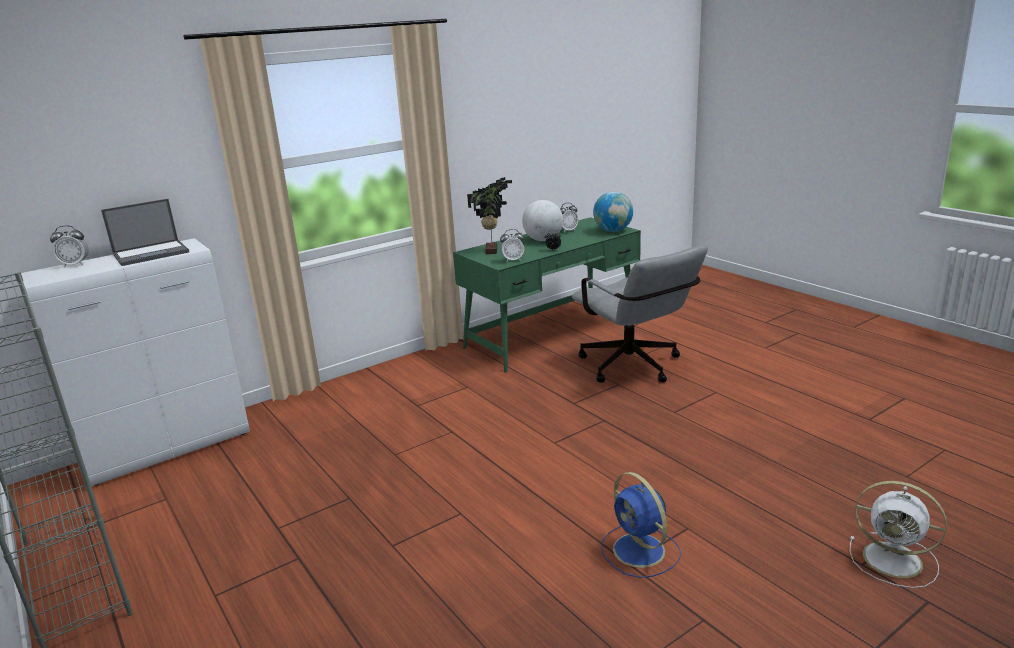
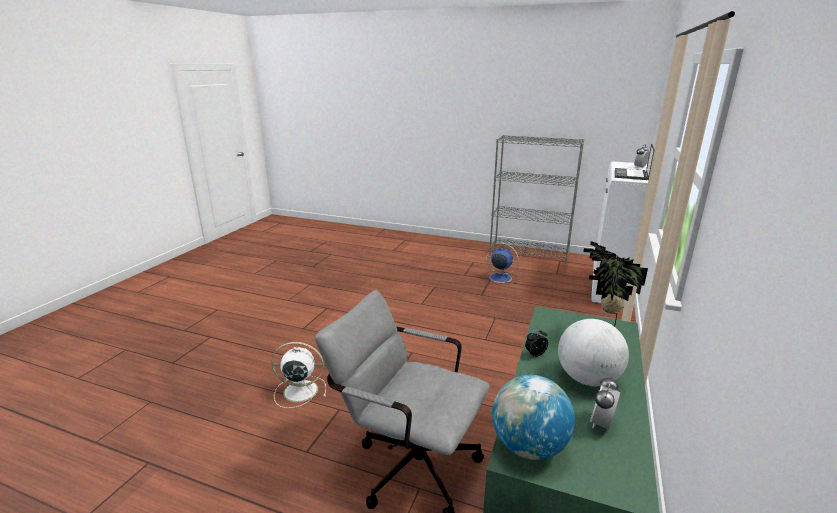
camera: 145 degrees right, 0 degrees up
alarm clock [500,229,524,262] -> none
blue fan [601,472,681,578] -> blue fan moved to [483,243,519,284]
white fan [849,481,947,588] -> white fan moved to [271,342,326,408]

